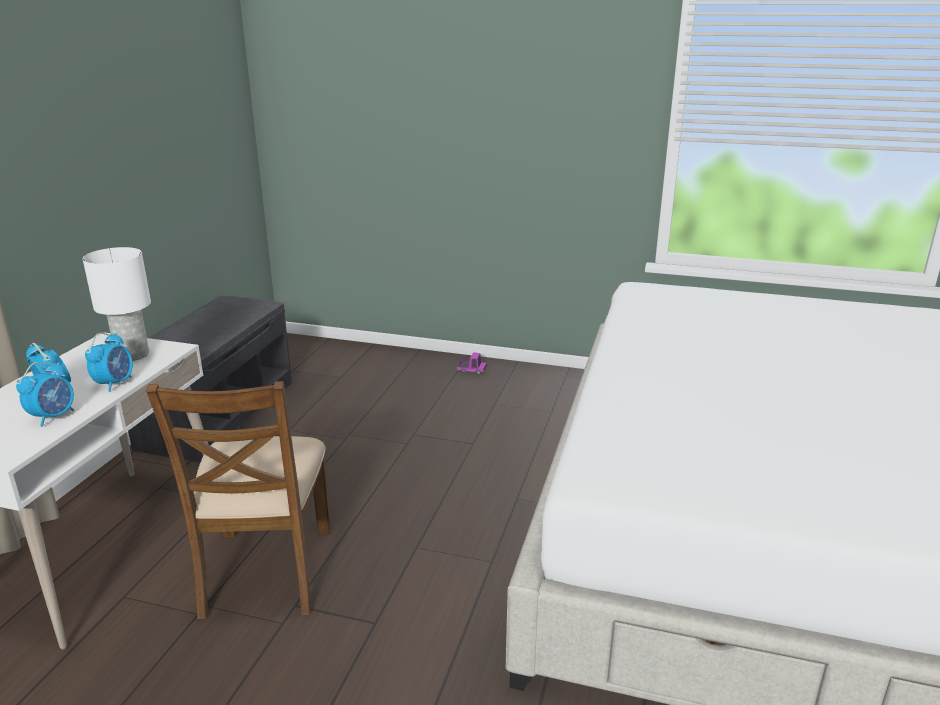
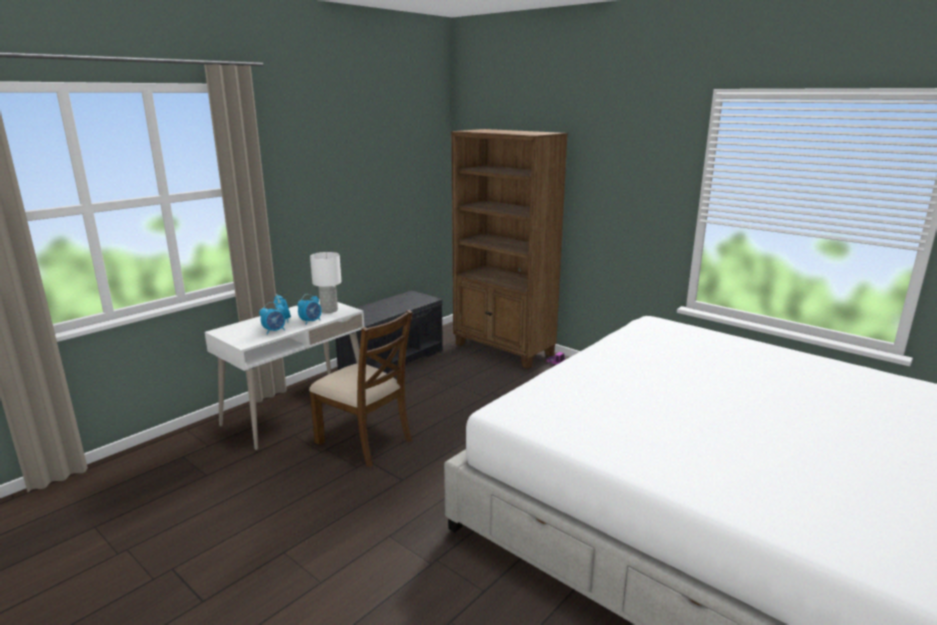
camera: 25 degrees right, 5 degrees down
brown chair [146,381,331,619] -> brown chair turned 75 degrees counterclockwise [309,310,413,467]
none -> brown bookcase [451,129,568,369]

